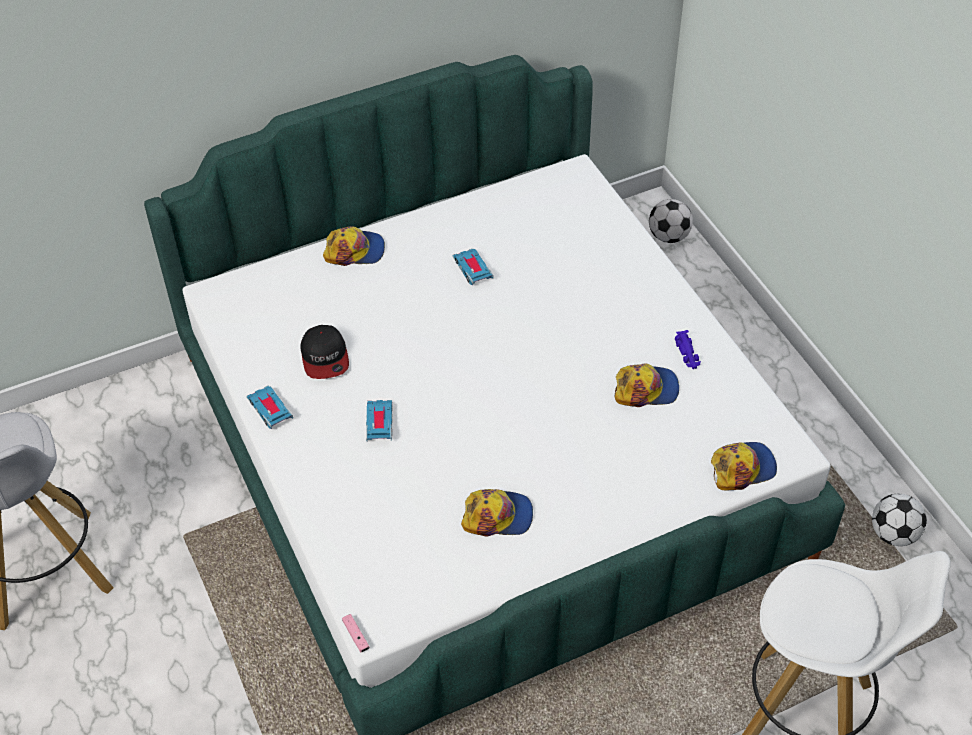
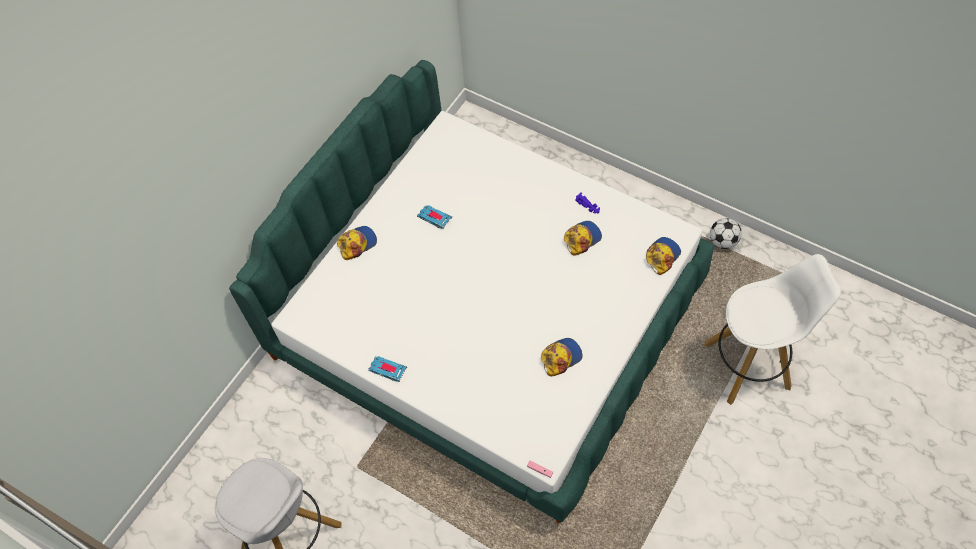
camera: 30 degrees left, 10 degrees up
cap [300,325,349,379] -> none
toy car [366,400,392,442] -> none
football [649,199,693,243] -> none

